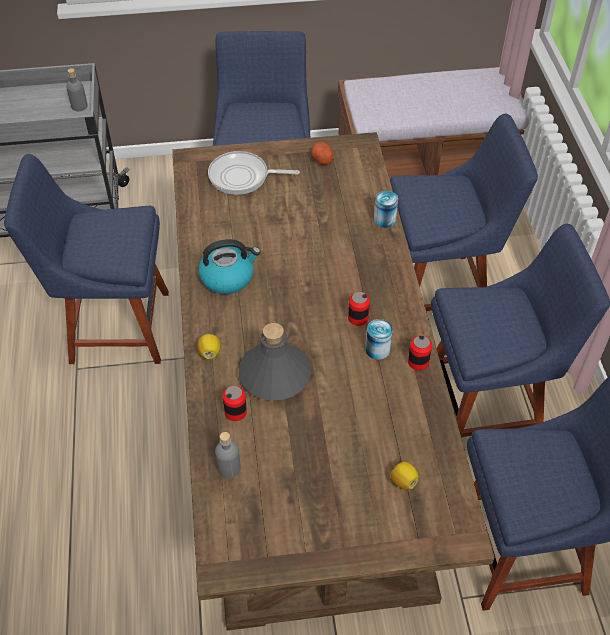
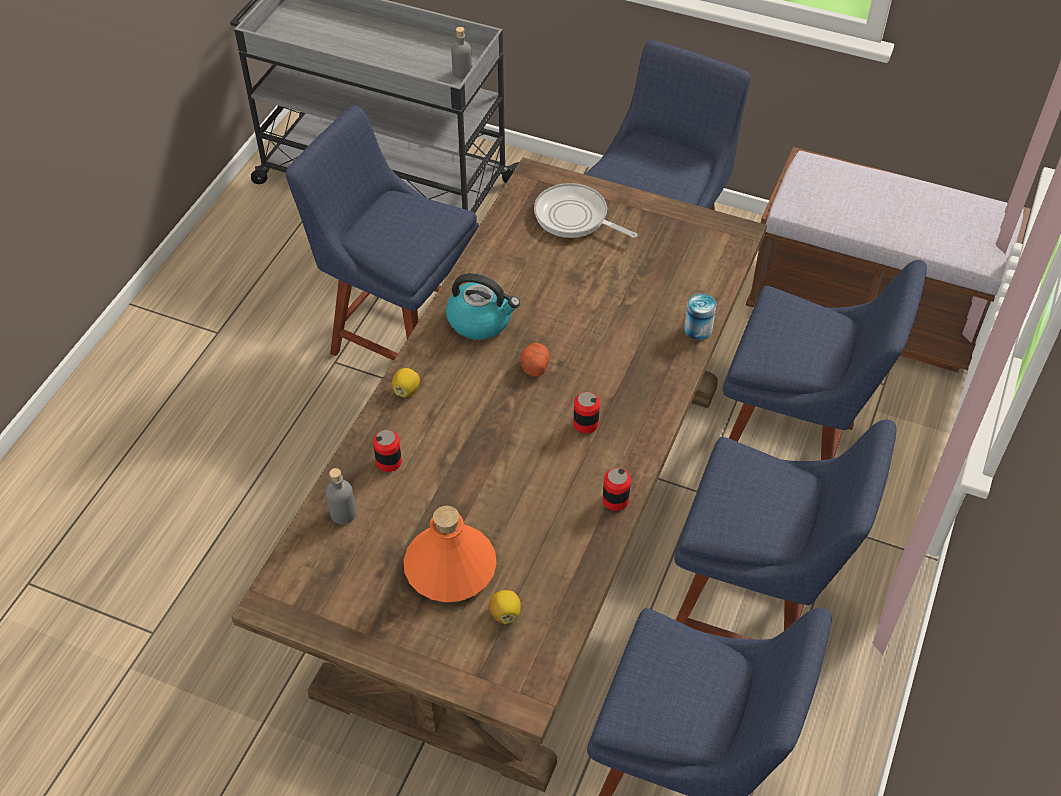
camera: 30 degrees right, 0 degrees up
grey bottle [239,323,312,401] -> none
potato [311,142,333,165] -> potato moved to [520,343,550,377]
can [365,319,393,360] -> none
none -> orange bottle [404,506,497,602]

